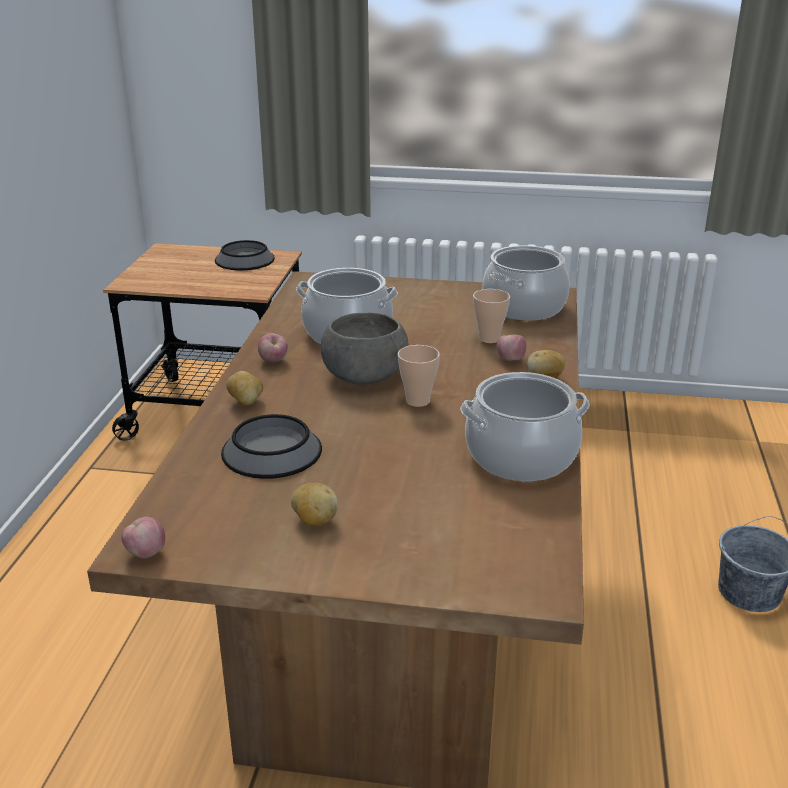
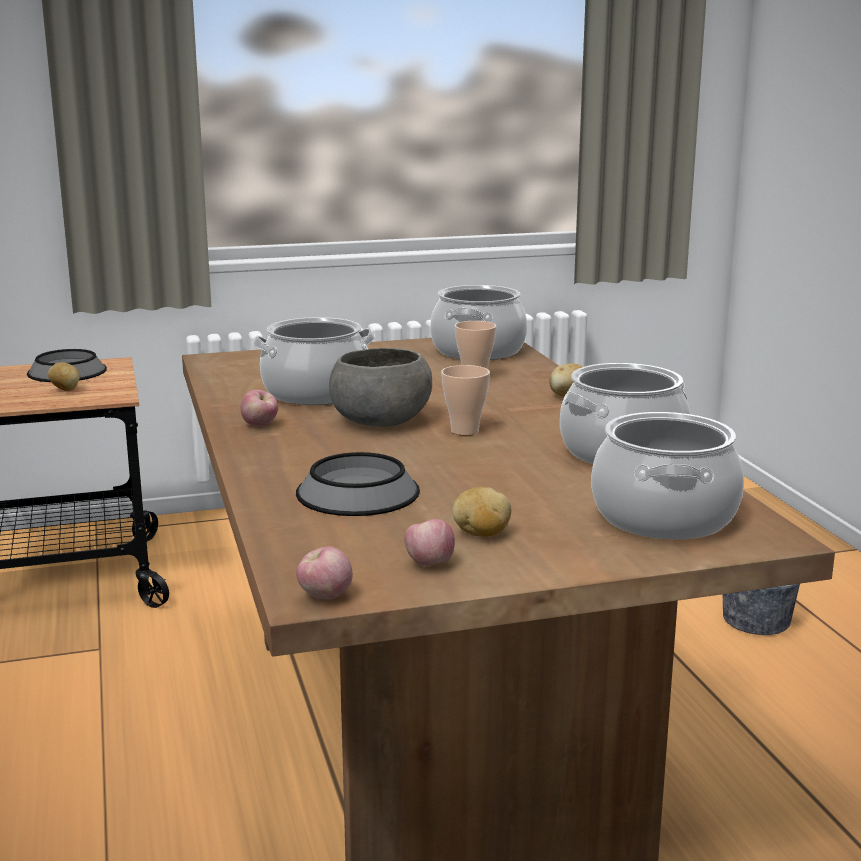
camera: 25 degrees left, 10 degrees down
potato [226,371,263,406] -> potato moved to [48,362,80,391]
apple [497,334,526,361] -> apple moved to [404,519,455,566]
none -> cooking pot [591,412,744,539]

